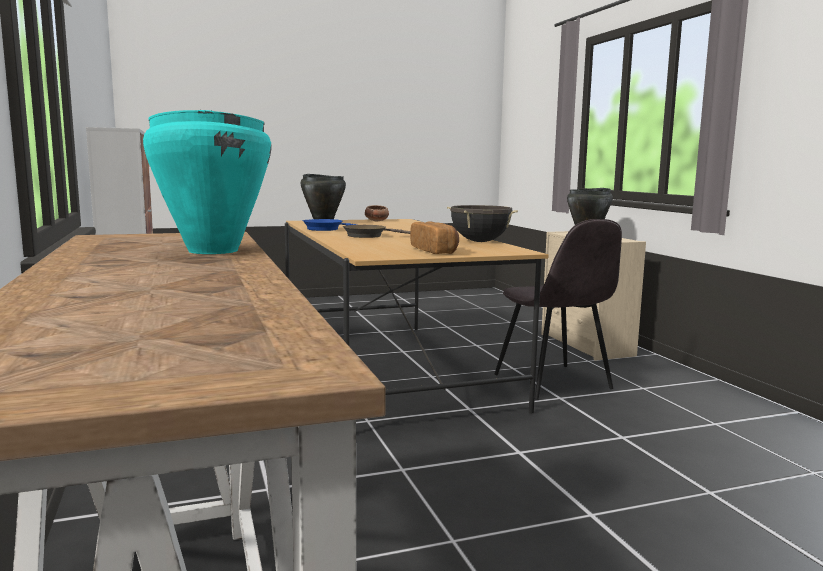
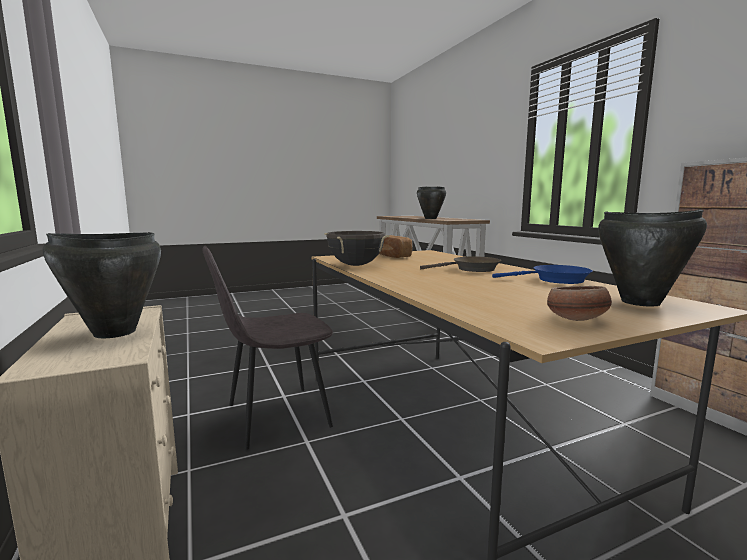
camera: 175 degrees right, 0 degrees up
turquoise cooking pot [143,110,272,254] -> black cooking pot [417,187,446,219]
grey chair [495,219,622,400] -> grey chair turned 90 degrees counterclockwise [202,246,333,450]

